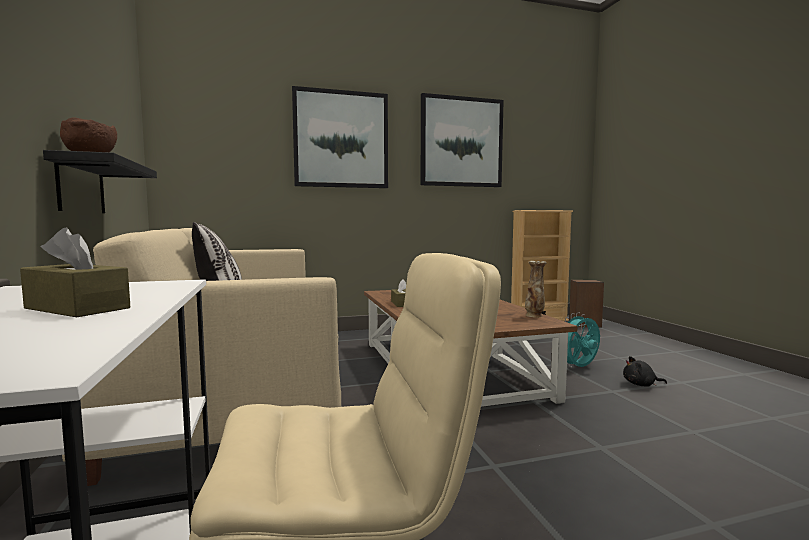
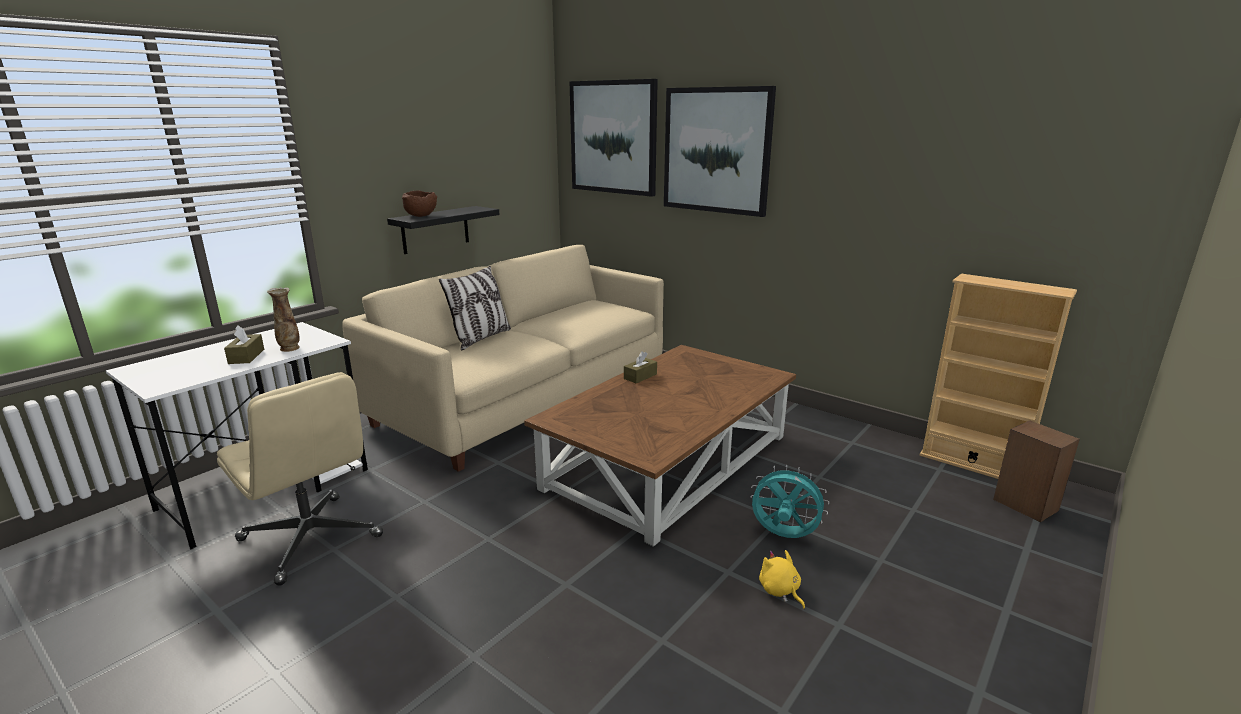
camera: 55 degrees right, 15 degrees up
picture [421,93,504,187] -> picture moved to [569,79,658,197]
vase [525,261,547,318] -> vase moved to [267,287,300,352]
black plush toy [623,356,667,387] -> yellow plush toy [759,550,805,609]

